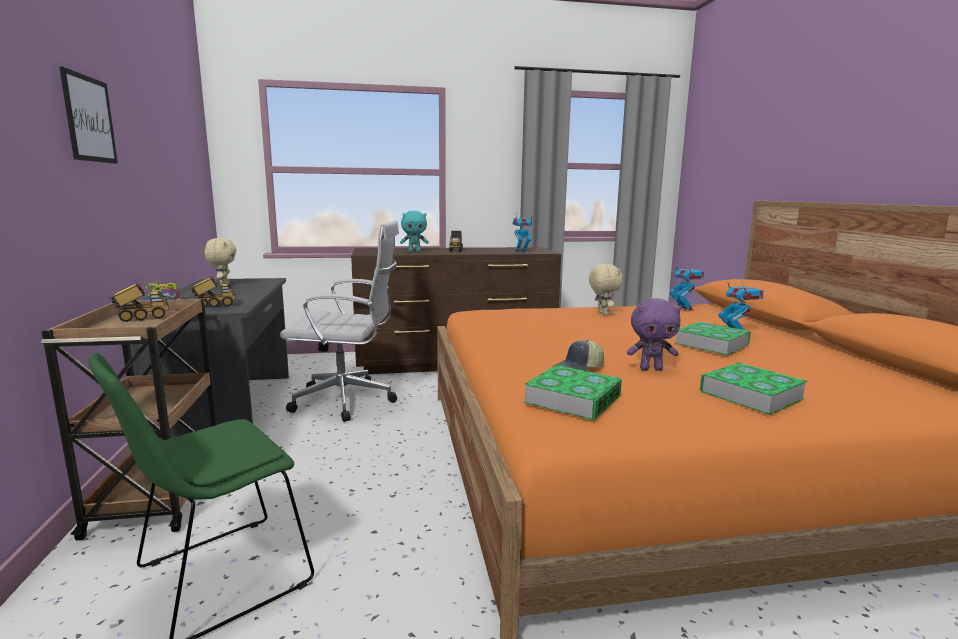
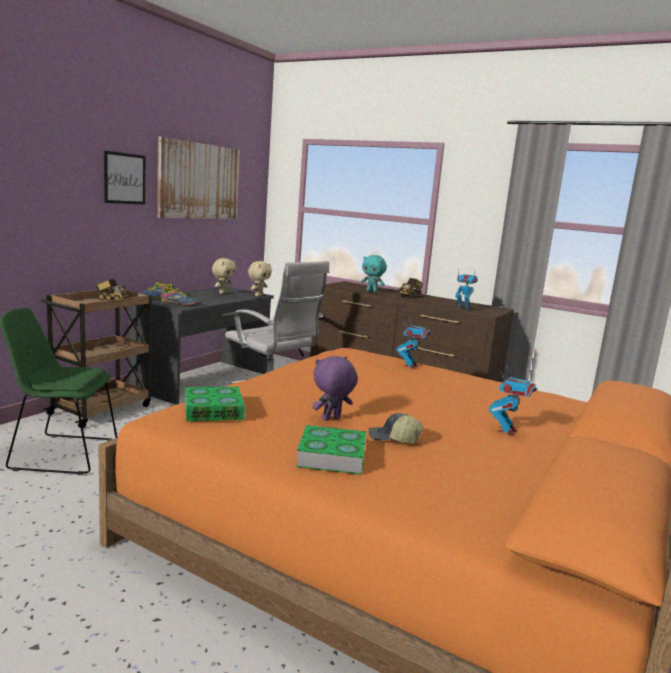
camera: 40 degrees right, 0 degrees up
toy truck [190,277,236,307] -> shoe [161,287,199,305]
cap [553,339,604,371] -> cap moved to [368,413,424,443]
beige plush toy [589,264,623,315] -> beige plush toy moved to [248,261,272,296]
purple plush toy [627,298,682,371] -> purple plush toy turned 105 degrees clockwise [312,356,358,421]
toy robot [669,261,704,311] -> toy robot moved to [396,316,431,369]
book [675,322,751,355] -> none
none -> picture [157,136,240,219]

